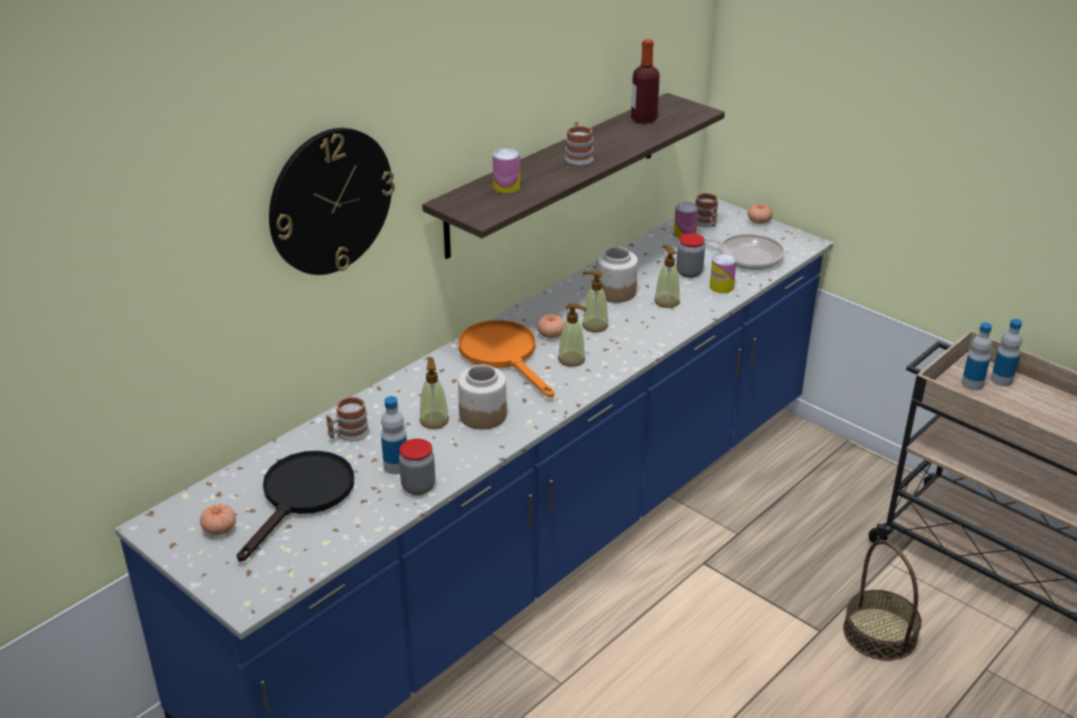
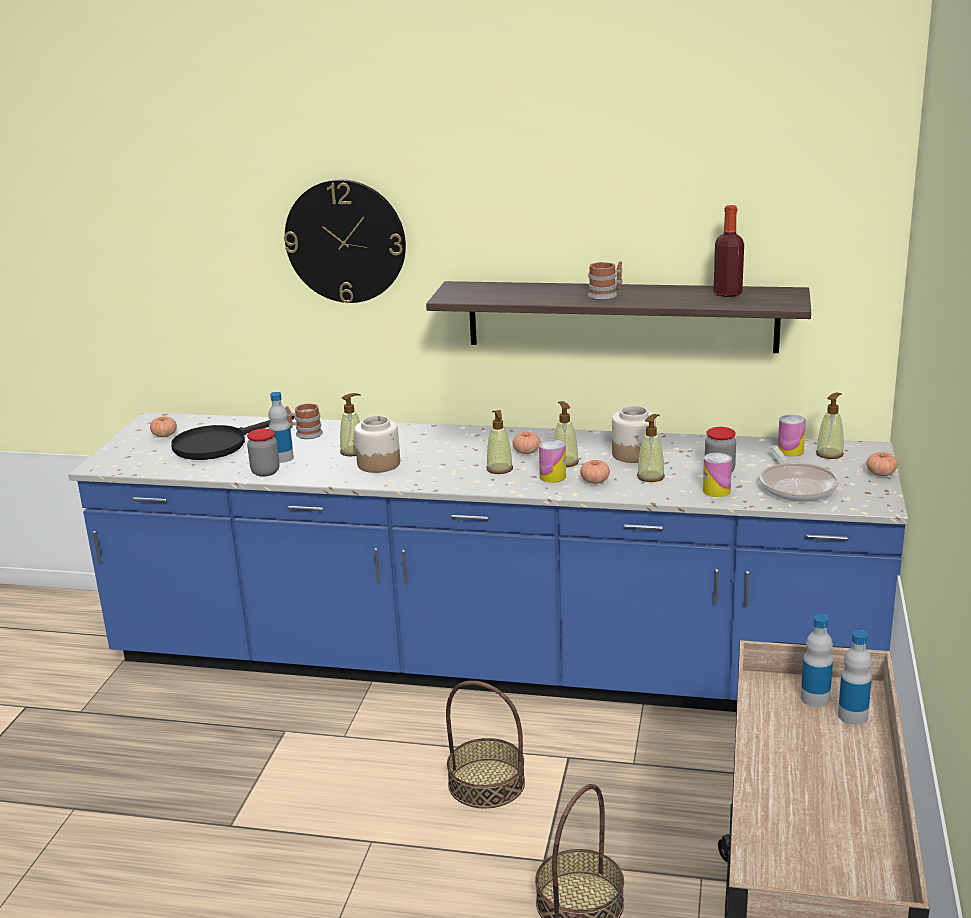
camera: 60 degrees right, 10 degrees down
black frying pan [237,451,354,562] -> black frying pan turned 150 degrees clockwise [171,416,295,460]
orange frying pan [458,320,554,398] -> none
can [493,148,520,193] -> can moved to [539,440,566,483]
mug [695,193,718,227] -> soap dispenser [816,393,844,459]
none -> basket [446,681,525,809]
none -> tomato [580,460,610,484]

